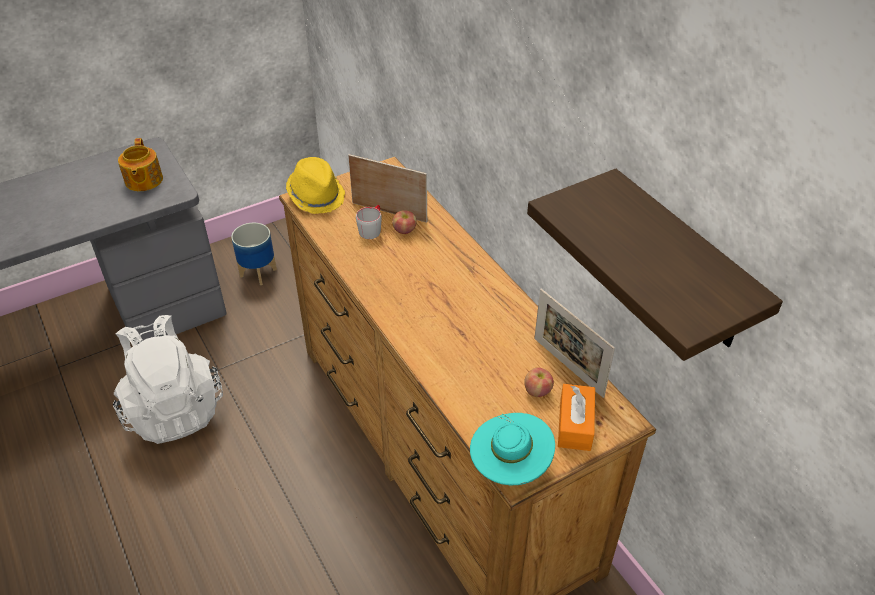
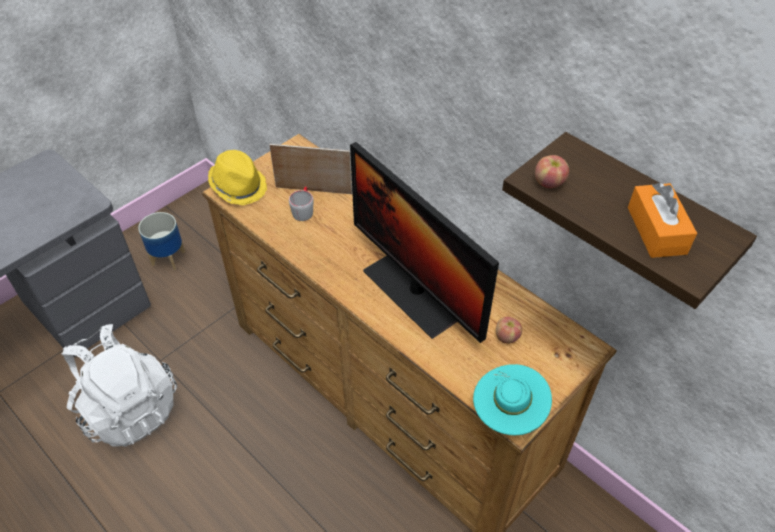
camera: 15 degrees left, 5 degrees up
teapot [118,138,163,191] -> none
apple [392,210,417,234] -> apple moved to [535,155,569,188]
picture frame [534,289,615,398] -> none
orange tissue box [558,384,595,451] -> orange tissue box moved to [628,183,697,258]
none -> monitor [350,142,499,343]

